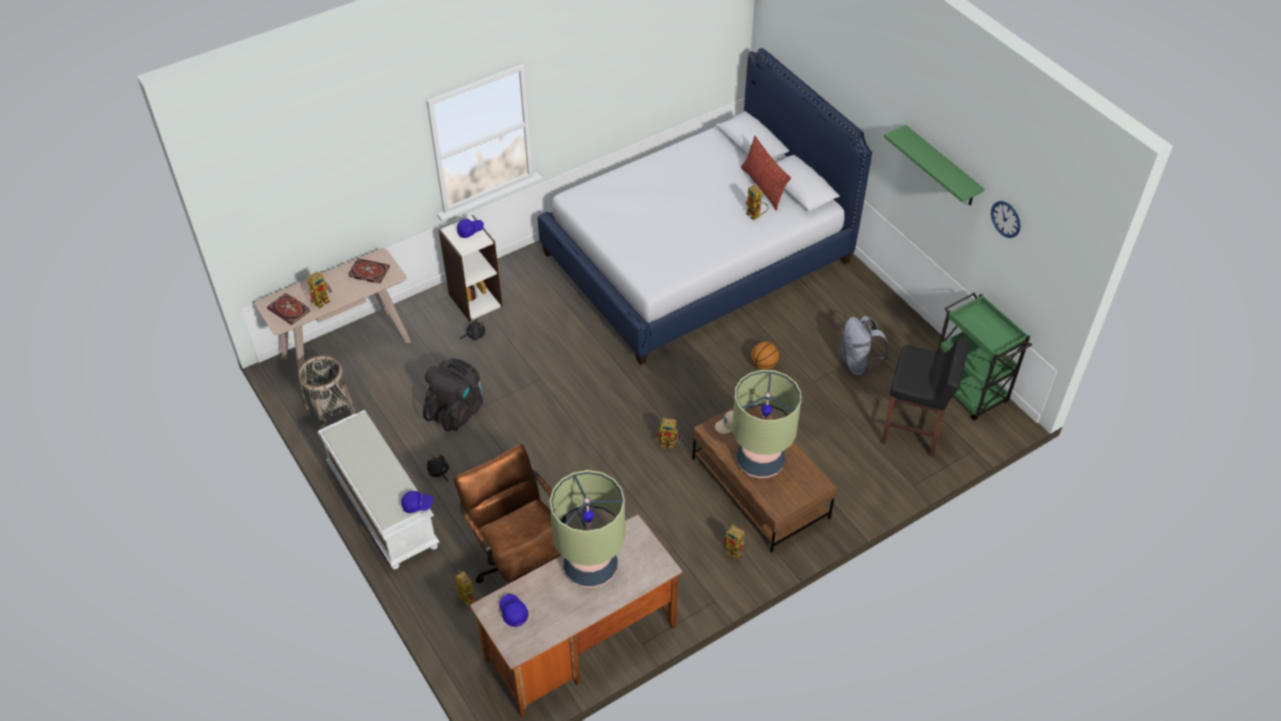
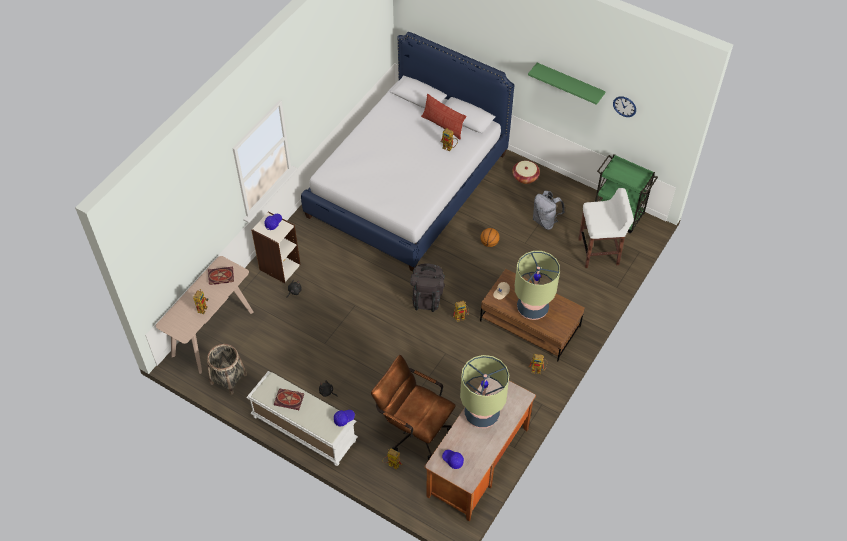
camera: 25 degrees left, 5 degrees up
book [267,293,310,325] -> book moved to [274,388,304,410]
black backpack [423,359,483,431] -> black backpack moved to [410,263,445,312]
black stool [881,338,970,457] -> white stool [579,188,634,268]
none -> basket [512,161,540,184]

